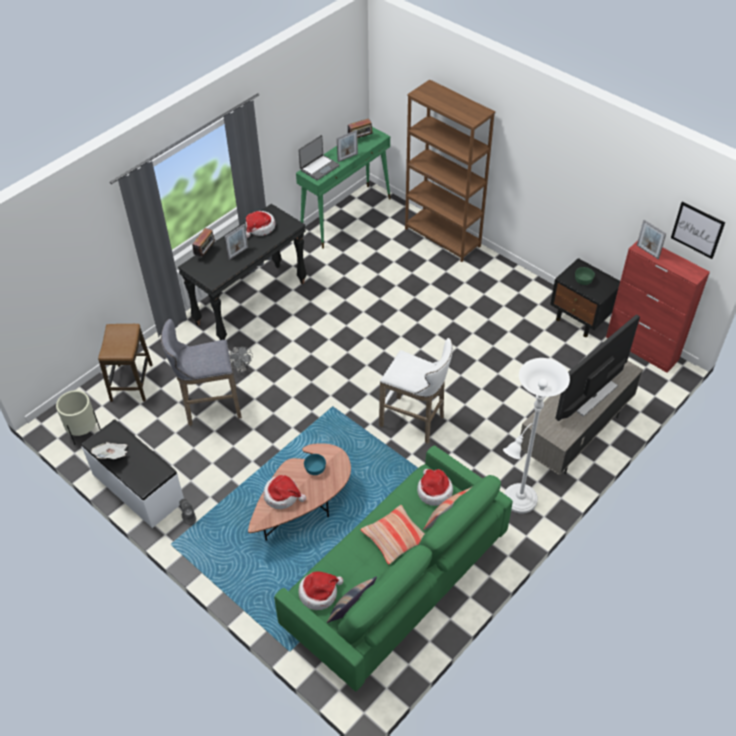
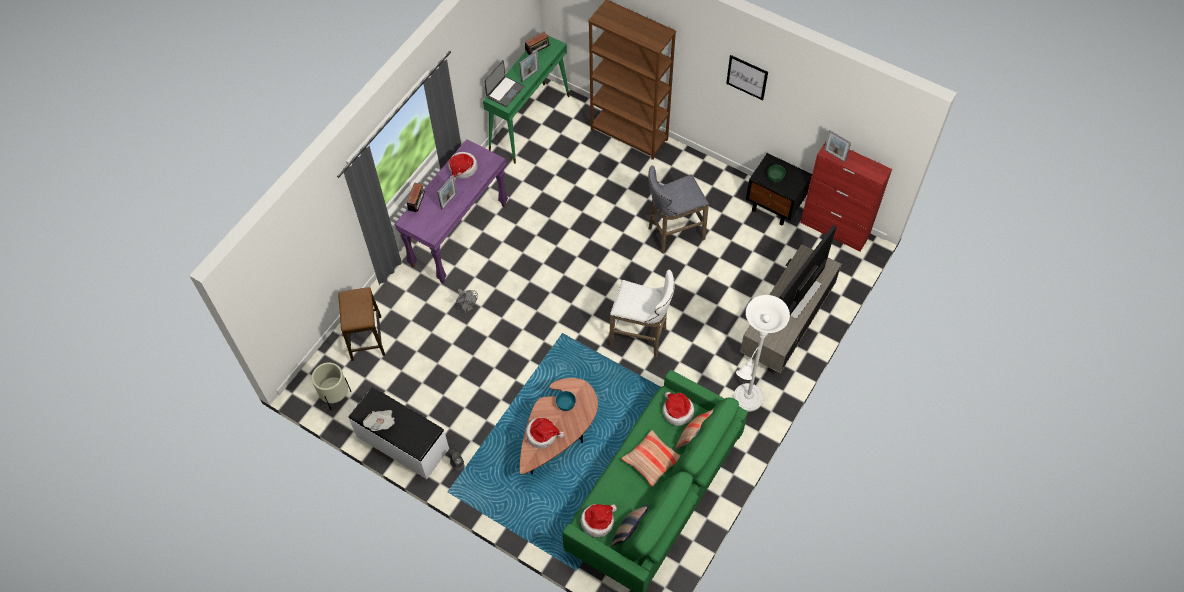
camera: 10 degrees left, 10 degrees up
grey stool [161,319,242,426] -> grey stool moved to [648,165,709,253]
black console table [178,204,307,340] -> purple console table [394,139,508,284]
picture [671,202,725,259] -> picture moved to [726,55,768,100]

